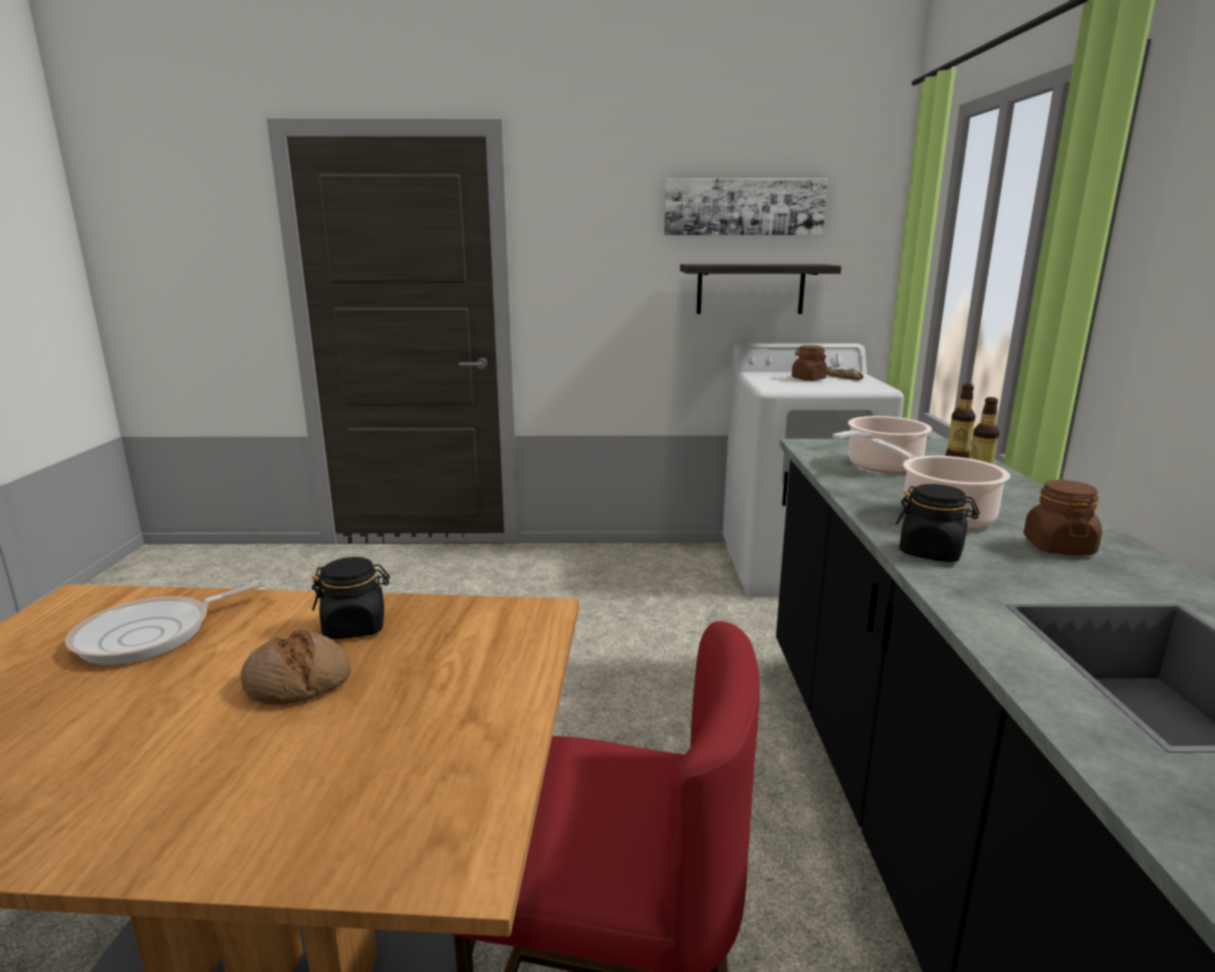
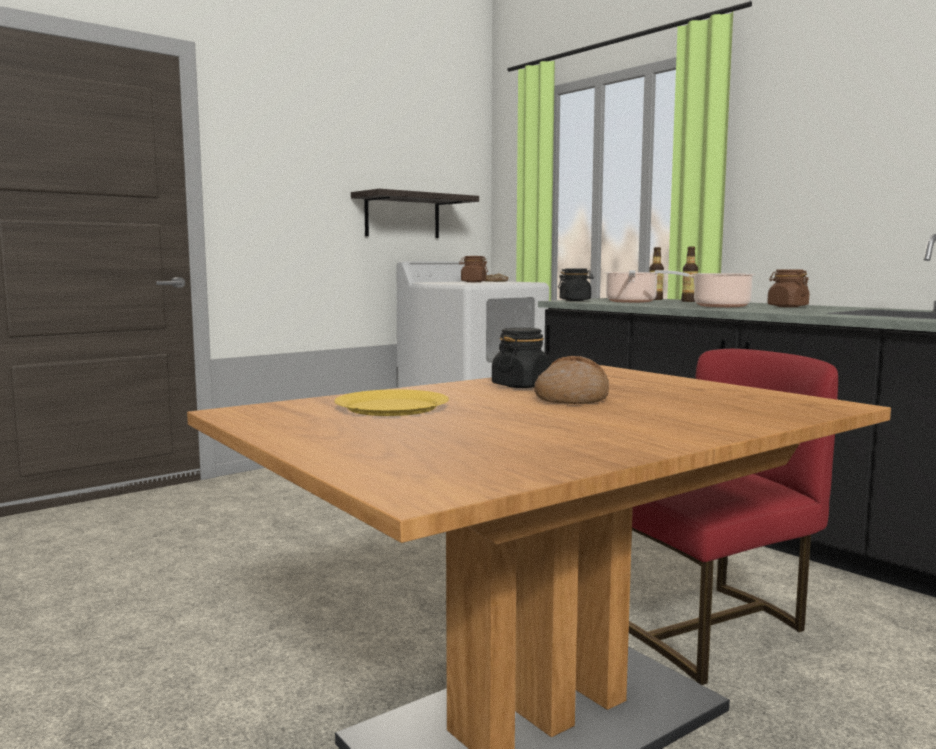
camera: 40 degrees left, 10 degrees down
frying pan [65,581,266,664] -> yellow plate [334,389,449,416]
picture [664,178,828,235] -> none
black jar [896,484,980,562] -> black jar moved to [558,268,594,301]

